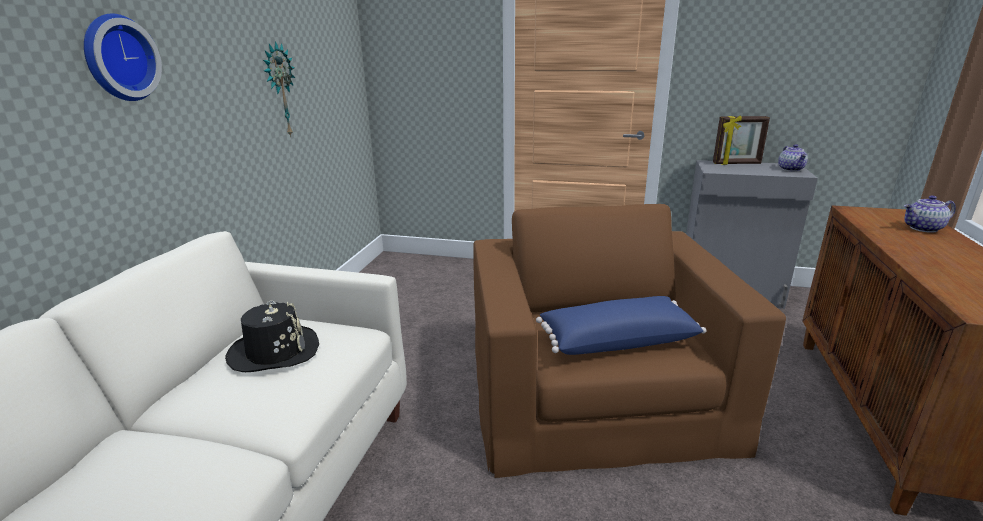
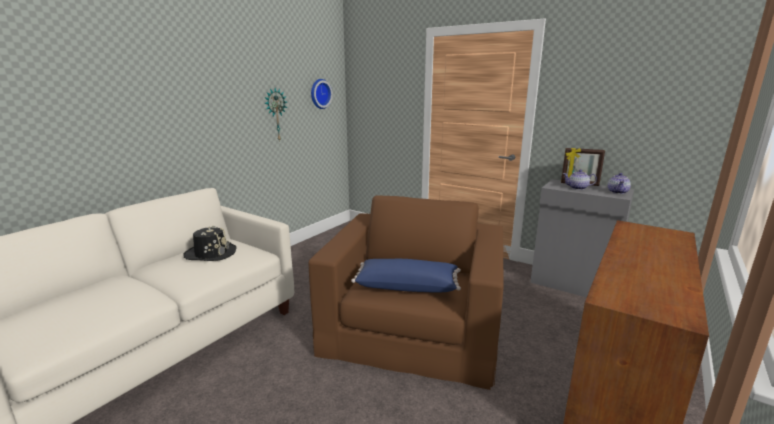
camera: 20 degrees right, 5 degrees down
wall clock [84,13,162,101] -> wall clock moved to [311,79,333,109]
teapot [904,195,956,233] -> teapot moved to [563,169,597,190]

